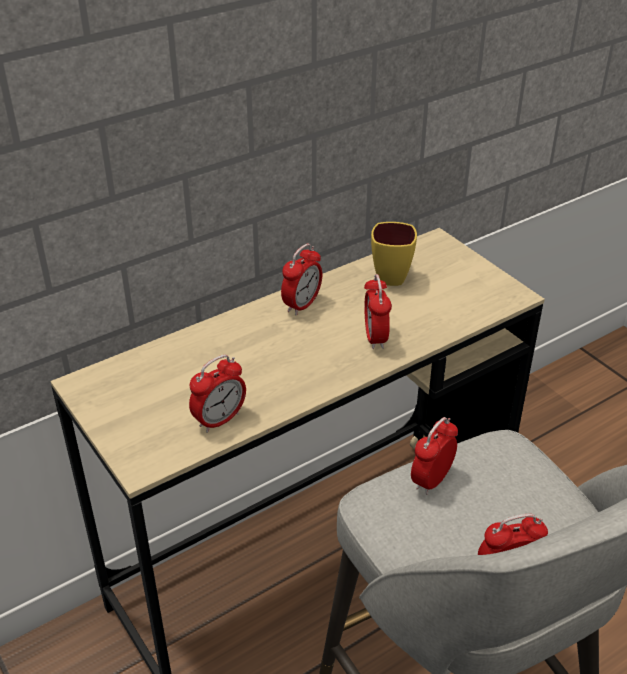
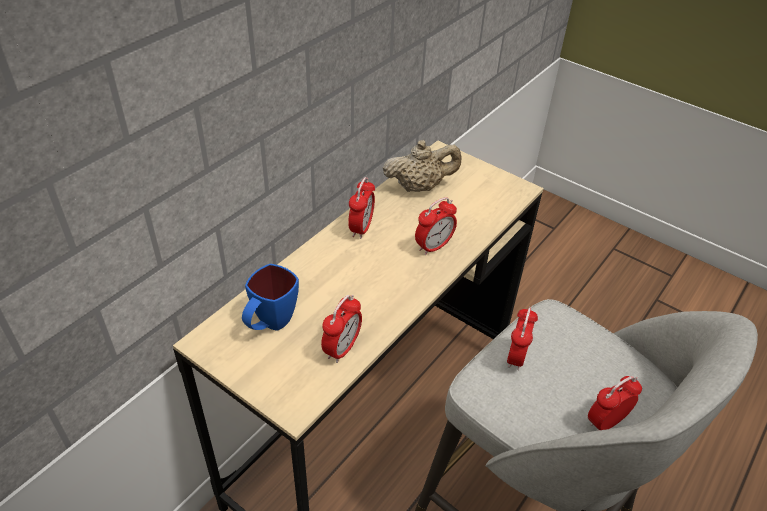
camera: 20 degrees left, 5 degrees up
alarm clock [364,274,392,349] -> alarm clock turned 105 degrees counterclockwise [415,197,457,255]
yellow mug [371,222,417,286] -> beige teapot [383,140,461,192]
none -> blue mug [242,264,299,331]

